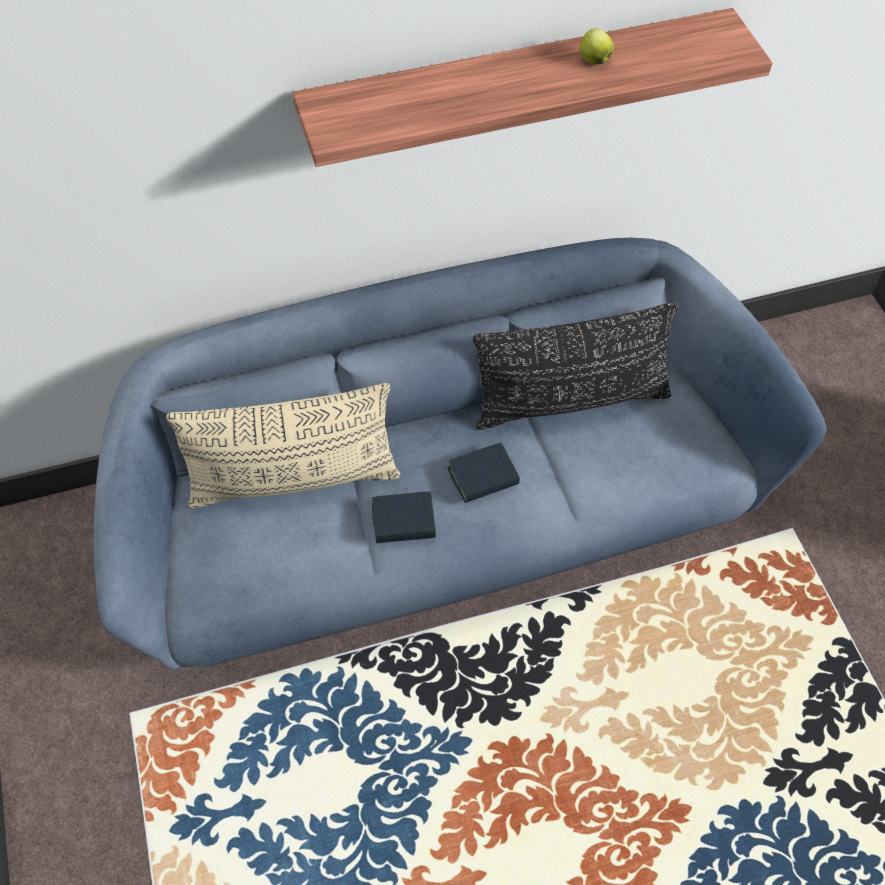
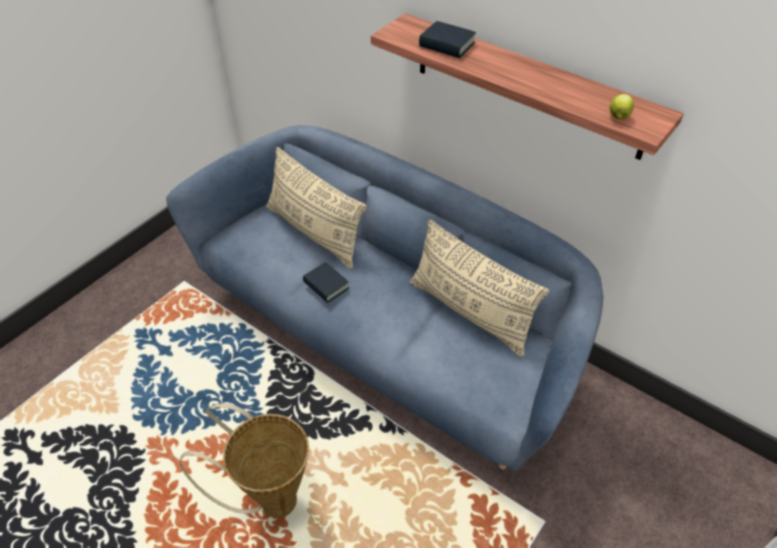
camera: 55 degrees right, 10 degrees down
book [447,443,520,503] -> book moved to [419,21,476,58]
black pillow [473,302,678,430] -> beige pillow [410,220,549,357]
apple [580,29,614,64] -> apple moved to [610,94,634,119]
none -> basket [180,403,309,518]

